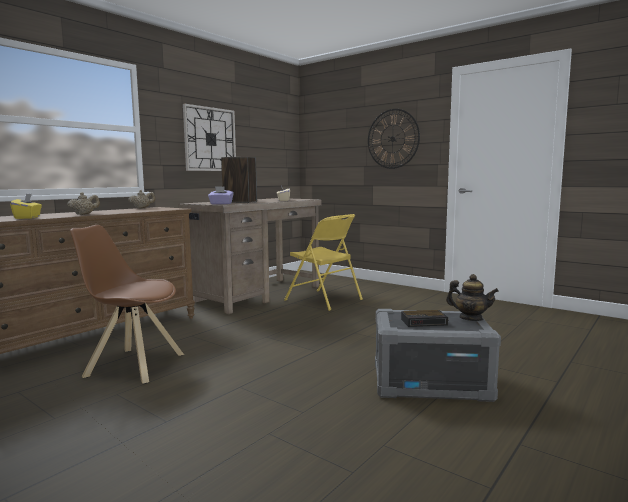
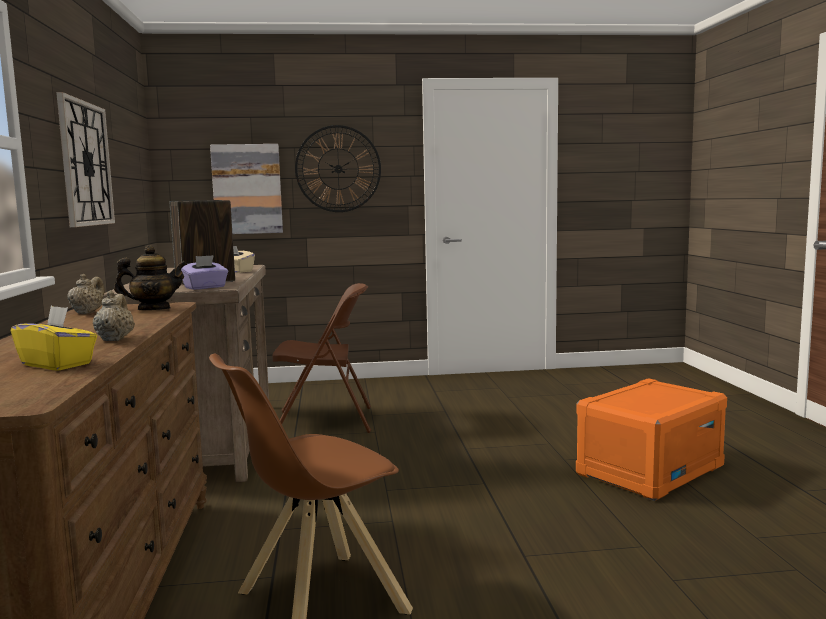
camera: 45 degrees left, 0 degrees up
yellow chair [284,214,363,311] -> brown chair [272,283,371,433]
grey storage box [375,309,501,402] -> orange storage box [576,378,727,501]
alarm clock [401,310,448,327] -> none
teapot [446,274,499,321] -> teapot moved to [114,245,187,310]
none -> picture [210,144,283,234]

